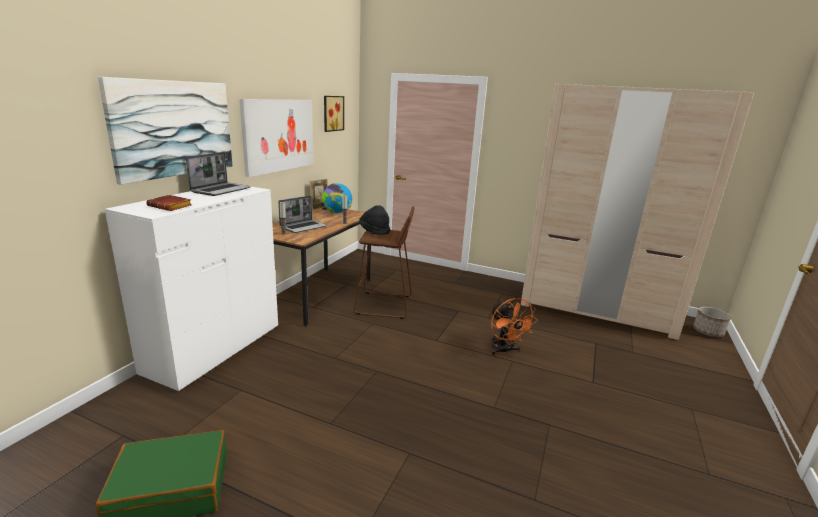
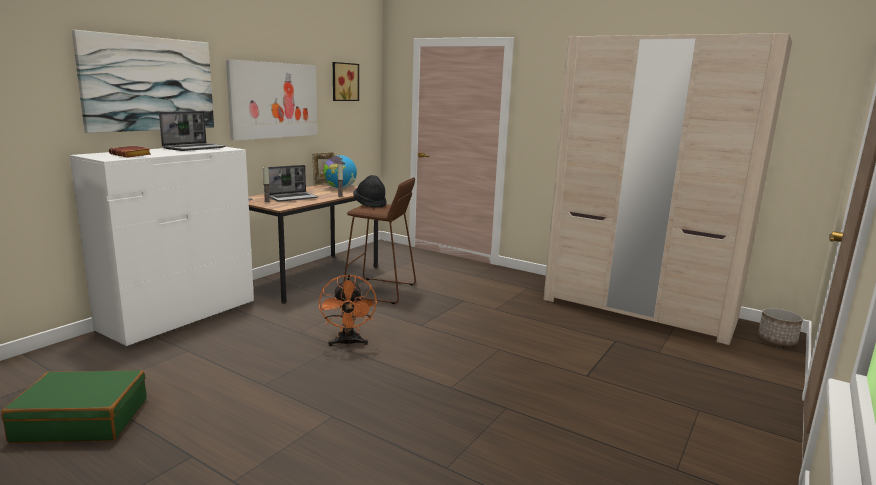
camera: 10 degrees right, 5 degrees down
orange fan [491,297,538,355] -> orange fan moved to [319,274,377,347]

